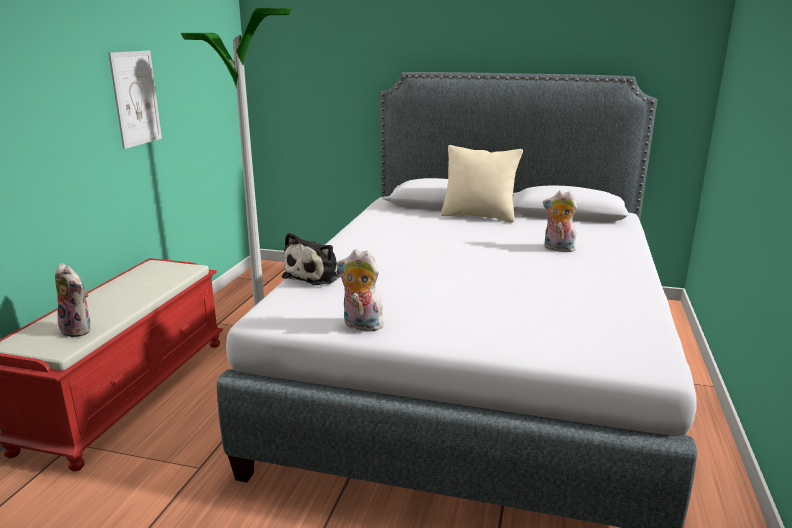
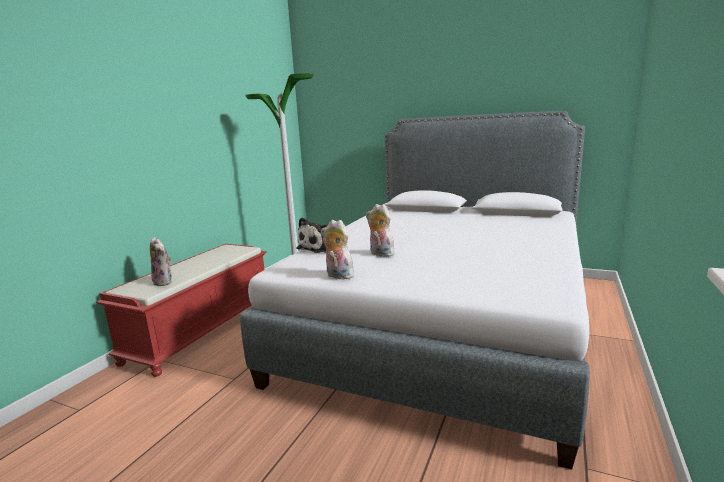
camera: 10 degrees right, 5 degrees down
picture [108,51,162,149] -> none
beige pillow [441,145,523,223] -> none
plush toy [543,191,577,252] -> plush toy moved to [366,204,395,257]

